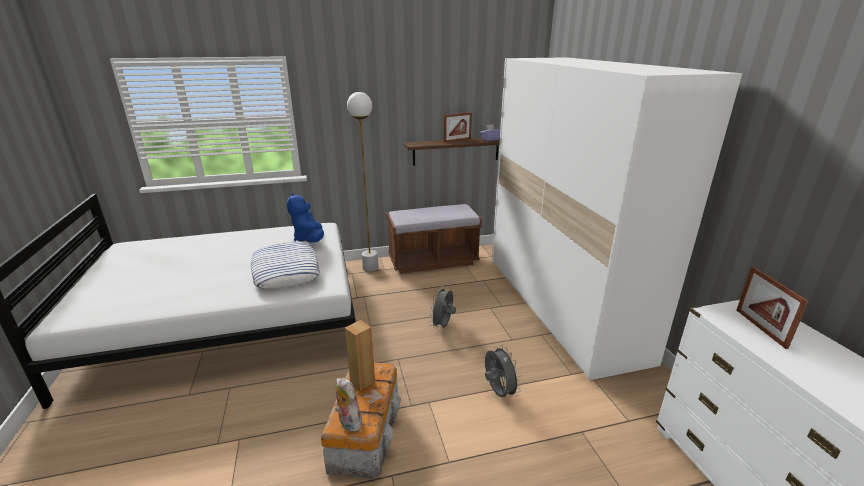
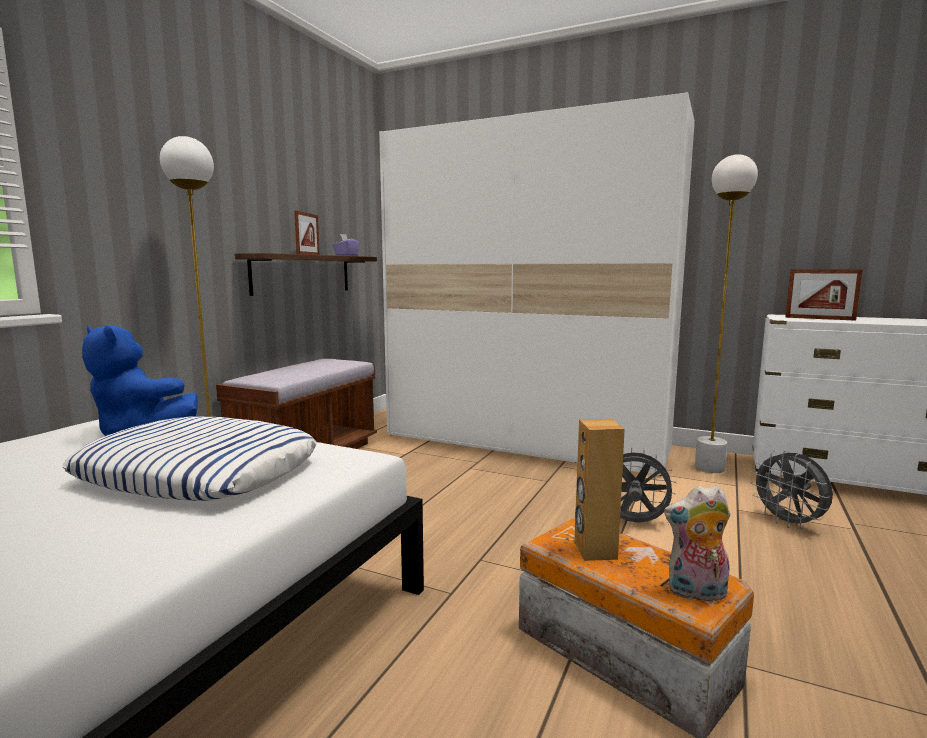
camera: 50 degrees left, 15 degrees down
grey fan [430,286,456,328] -> grey fan moved to [750,450,833,529]
none -> white floor lamp [695,154,758,473]

